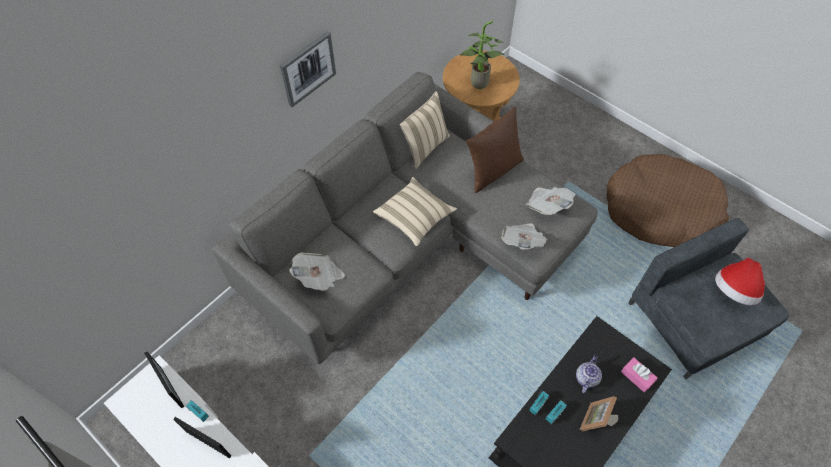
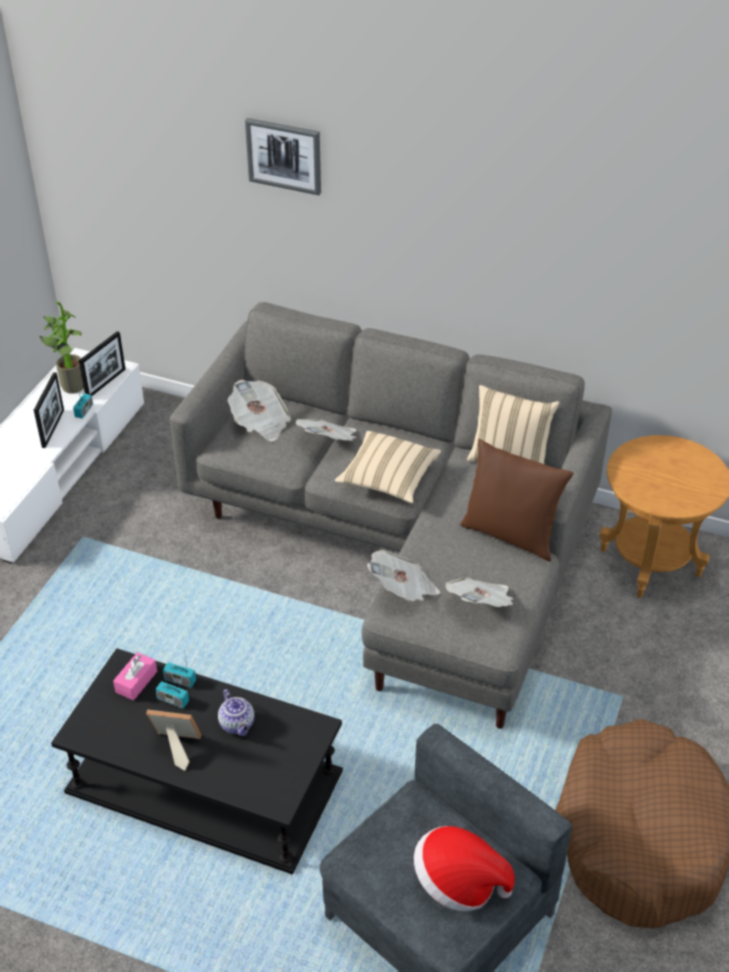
camera: 70 degrees right, 15 degrees down
picture [280,31,336,107] -> picture moved to [245,118,321,195]
potted plant [460,21,505,89] -> potted plant moved to [39,301,84,394]
teapot [576,354,602,393] -> teapot turned 60 degrees clockwise [218,689,254,736]
pink tissue box [621,357,658,393] -> pink tissue box moved to [113,652,157,700]
none -> newspaper [296,419,356,441]

